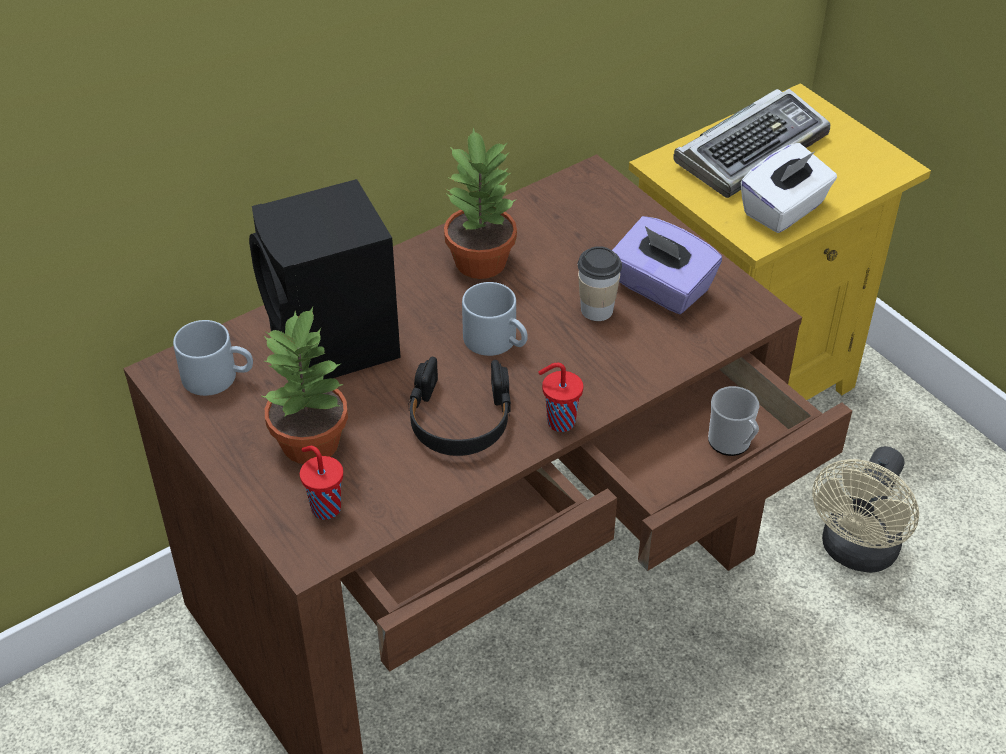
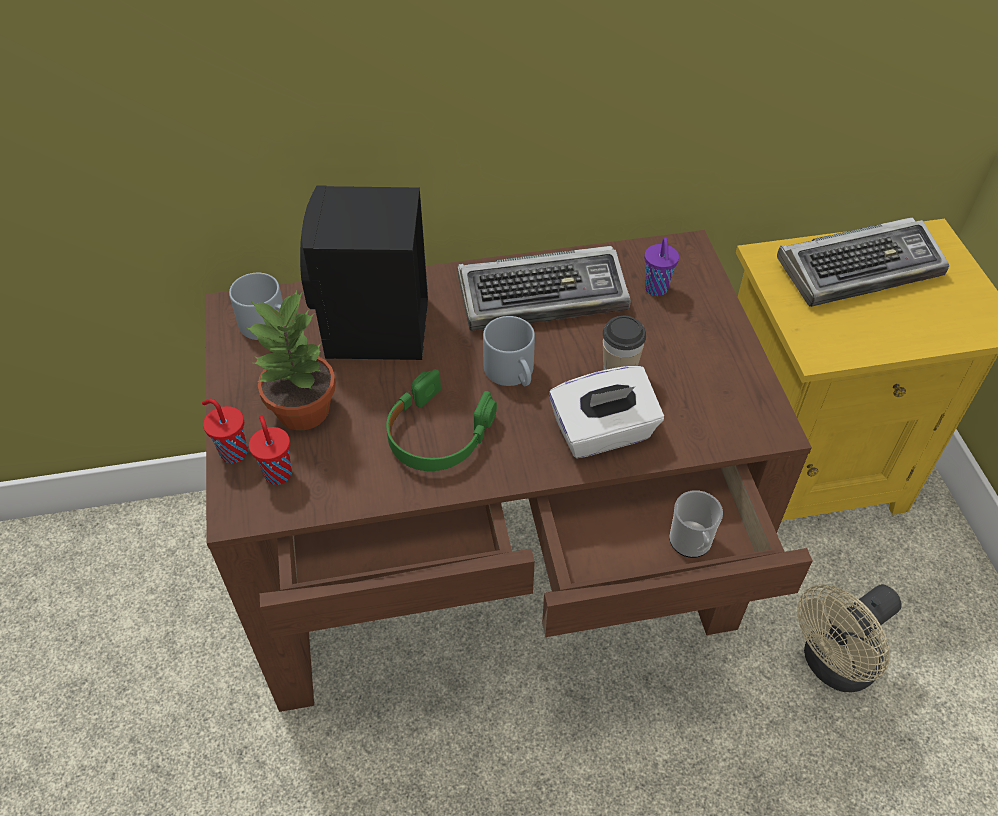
camera: 25 degrees right, 5 degrees up
black headphones [408,357,511,456] -> green headphones [386,369,497,471]
potted plant [444,128,517,279] -> keyboard [457,246,631,331]
red cup [538,363,583,432] -> red cup moved to [202,399,248,463]
purple tissue box [612,216,722,314] -> none
white tissue box [741,143,837,233] -> white tissue box moved to [549,366,664,458]
none -> purple cup [644,237,679,296]

